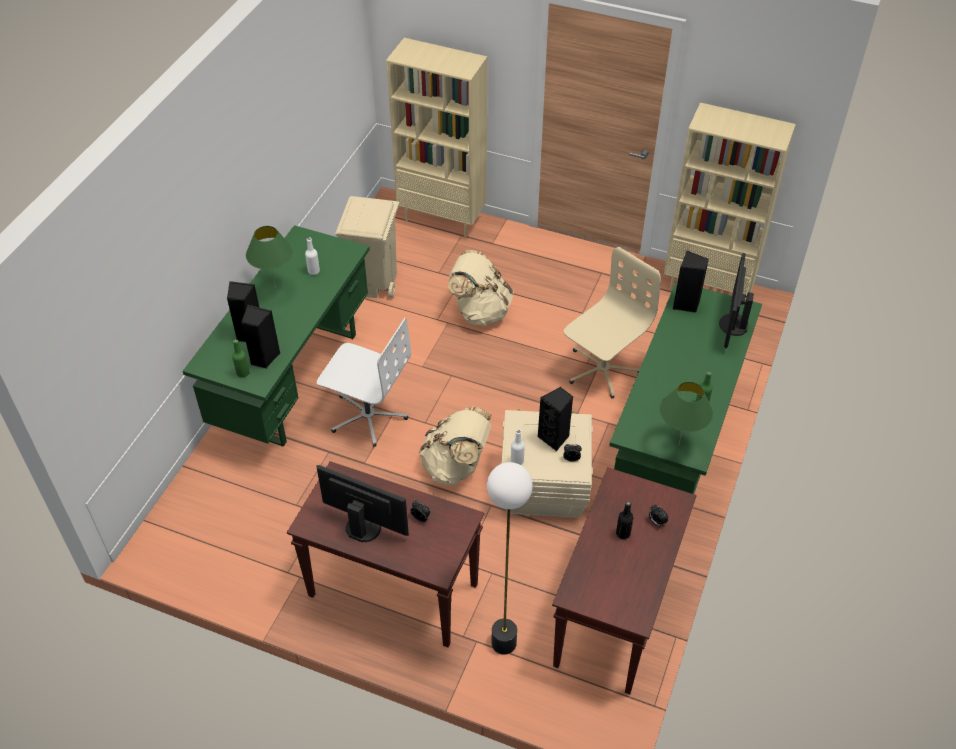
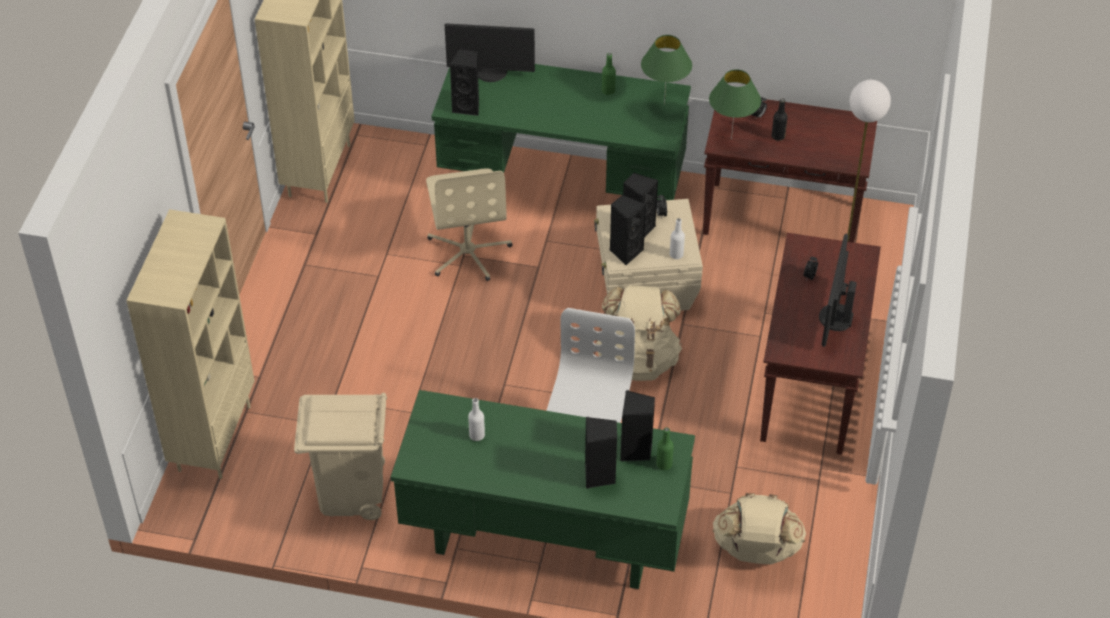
camera: 100 degrees left, 0 degrees up
green table lamp [246,226,293,287] -> green table lamp moved to [709,69,761,140]
beige backpack [448,250,514,326] -> beige backpack moved to [712,493,806,564]
beige office chair [564,247,661,399] -> beige office chair turned 135 degrees counterclockwise [426,168,512,281]
none -> black speaker [610,195,646,265]

